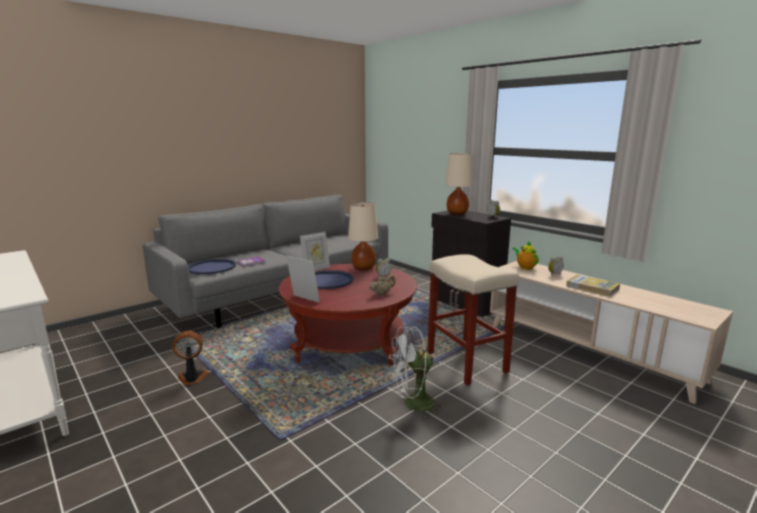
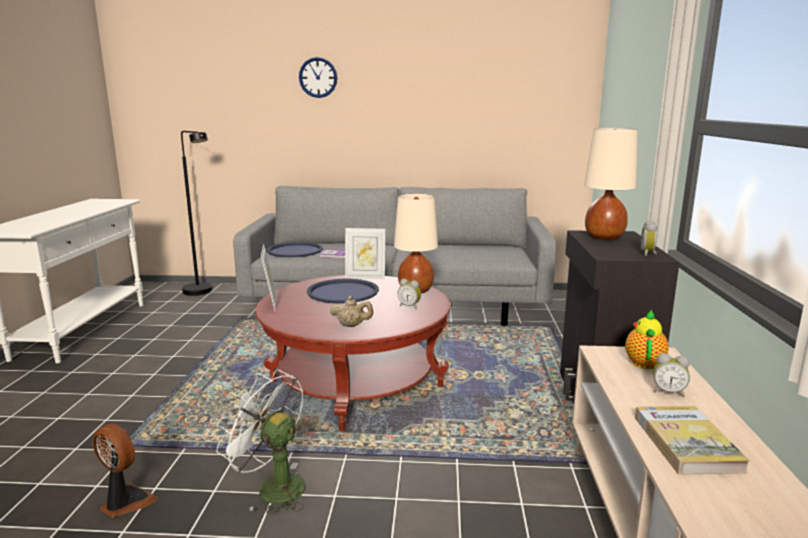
camera: 45 degrees right, 0 degrees up
fan [173,331,209,385] -> fan moved to [93,423,157,517]
beige stool [427,254,519,385] -> none
none -> black floor lamp [181,131,212,296]
none -> wall clock [299,57,337,98]

